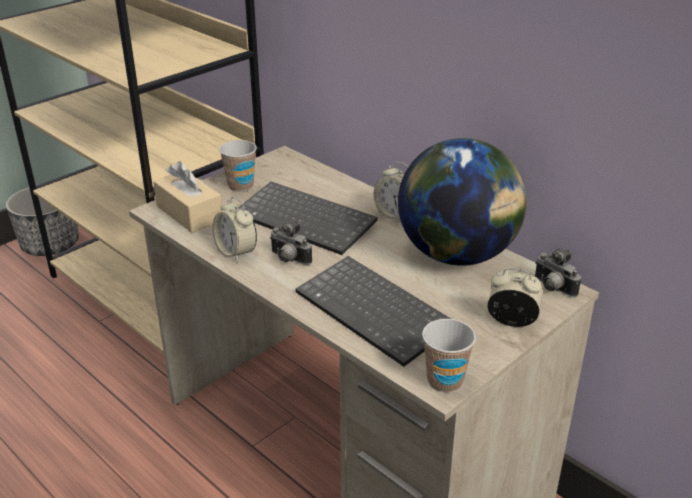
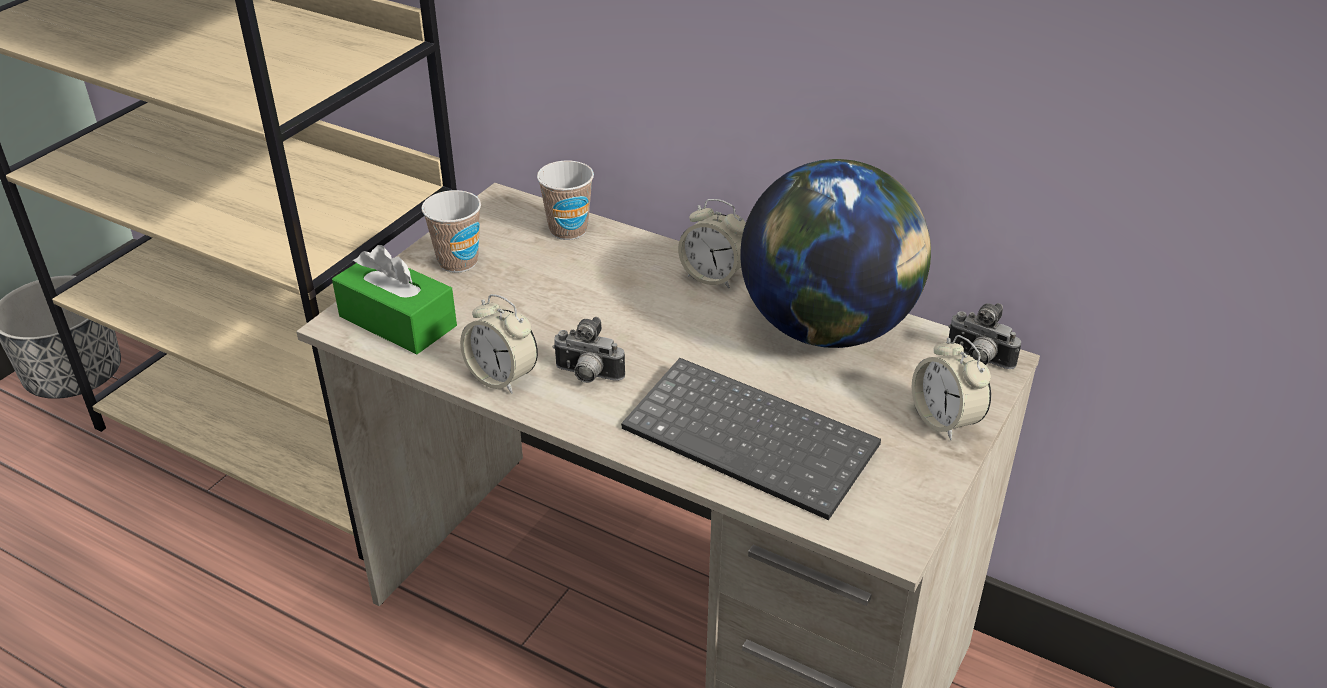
camera: 15 degrees left, 5 degrees up
beige tissue box [153,161,222,233] -> green tissue box [332,245,457,354]
keyboard [239,182,378,255] -> none
cup [422,319,476,393] -> cup moved to [537,161,594,240]
alarm clock [487,268,543,327] -> alarm clock turned 120 degrees counterclockwise [912,335,991,440]

